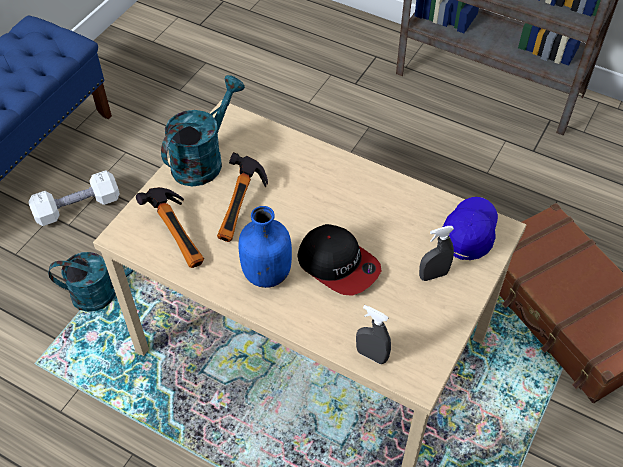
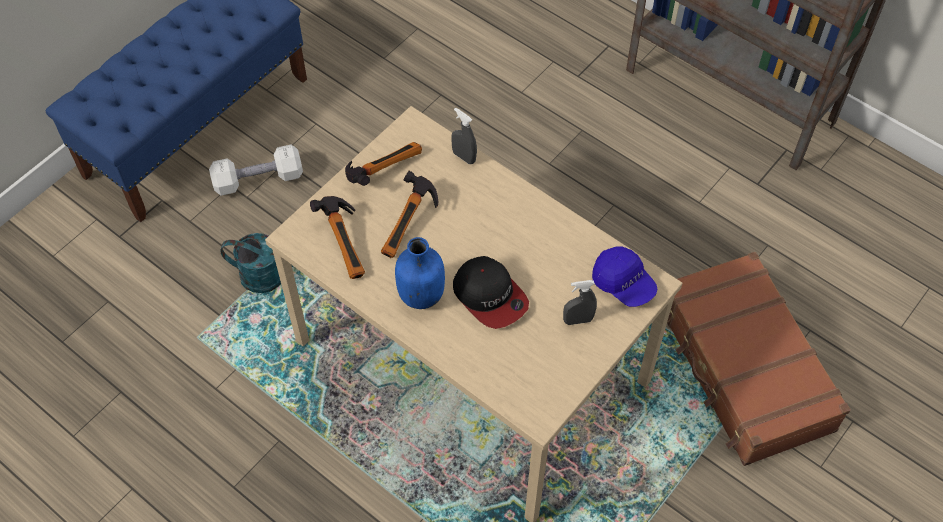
camera: 10 degrees right, 5 degrees up
turquoise watering can [161,75,245,187] -> hammer [345,142,422,186]
grey spray bottle [356,305,391,364] -> grey spray bottle moved to [451,108,477,164]
blue cap [443,197,498,260] -> blue cap turned 105 degrees clockwise [592,246,657,307]

